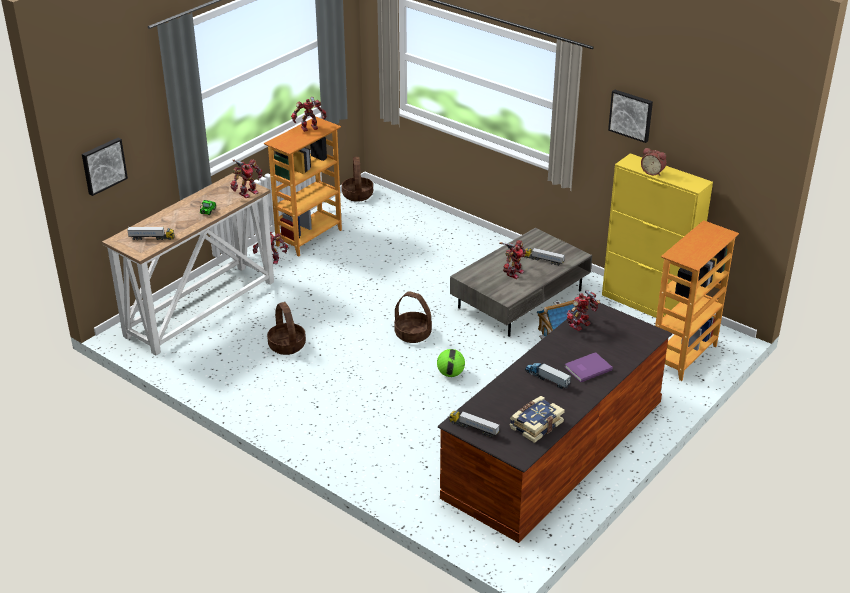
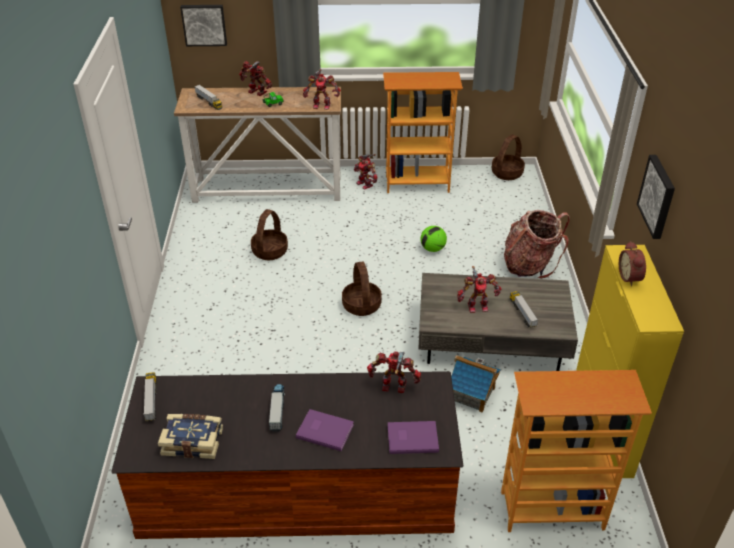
camera: 50 degrees right, 5 degrees up
toy robot [291,97,327,132] -> toy robot moved to [239,61,272,96]
football [437,349,465,377] -> football moved to [420,226,447,252]
none -> purple book [388,421,439,454]
none -> backpack [504,210,570,279]

